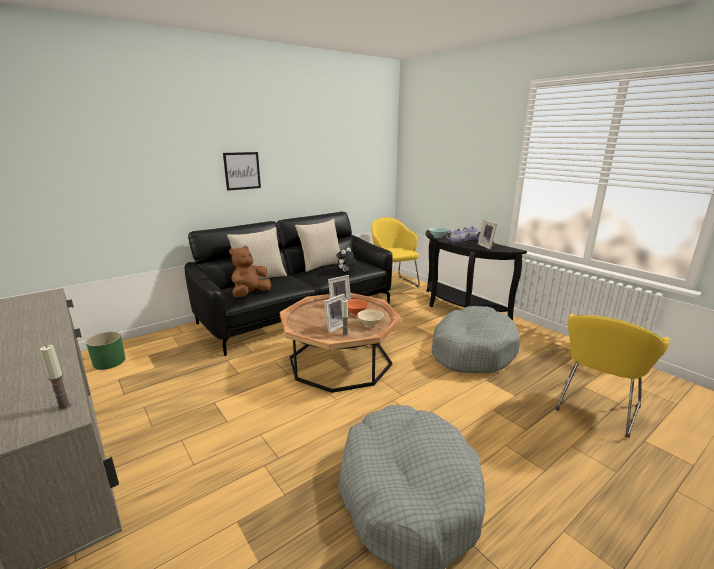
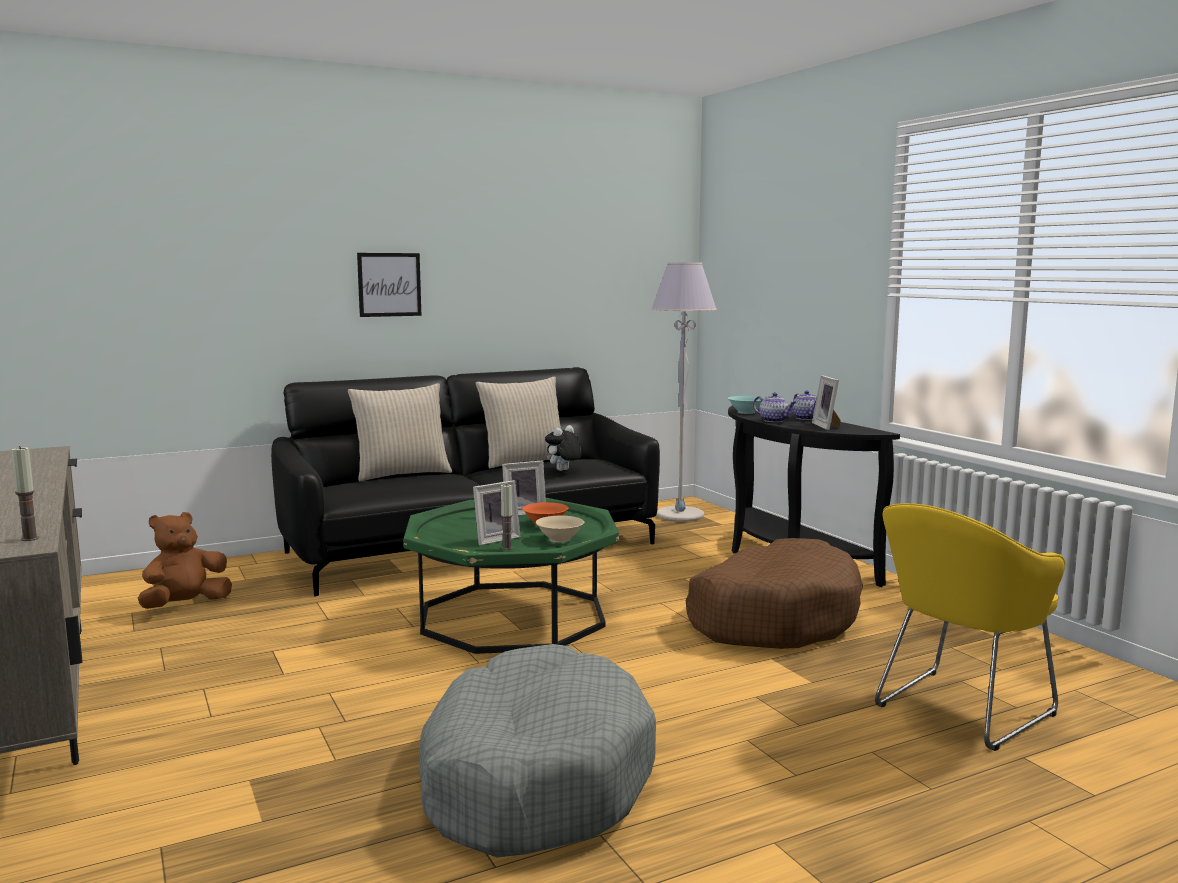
camera: 10 degrees right, 10 degrees down
green planter [86,332,125,370] -> none
brown plush toy [229,246,271,297] -> brown plush toy moved to [138,512,232,609]
brown coffee table [280,293,401,393] -> green coffee table [403,498,619,654]
yellow armchair [371,217,420,287] -> grey floor lamp [651,263,717,522]
grey dog bed [432,306,520,373] -> brown dog bed [686,538,863,649]

